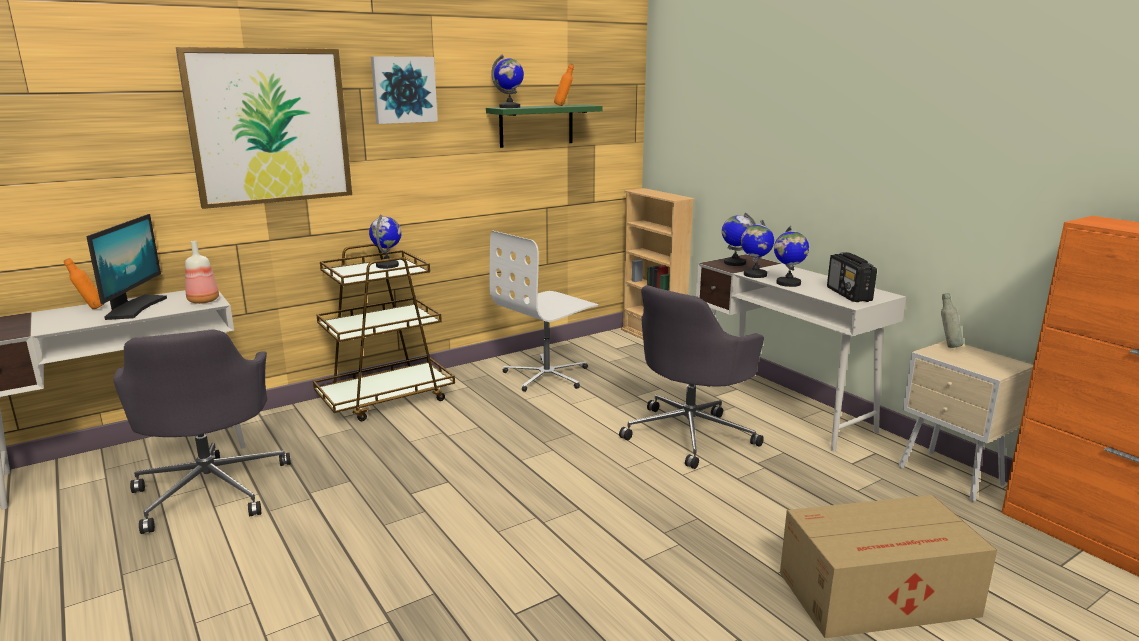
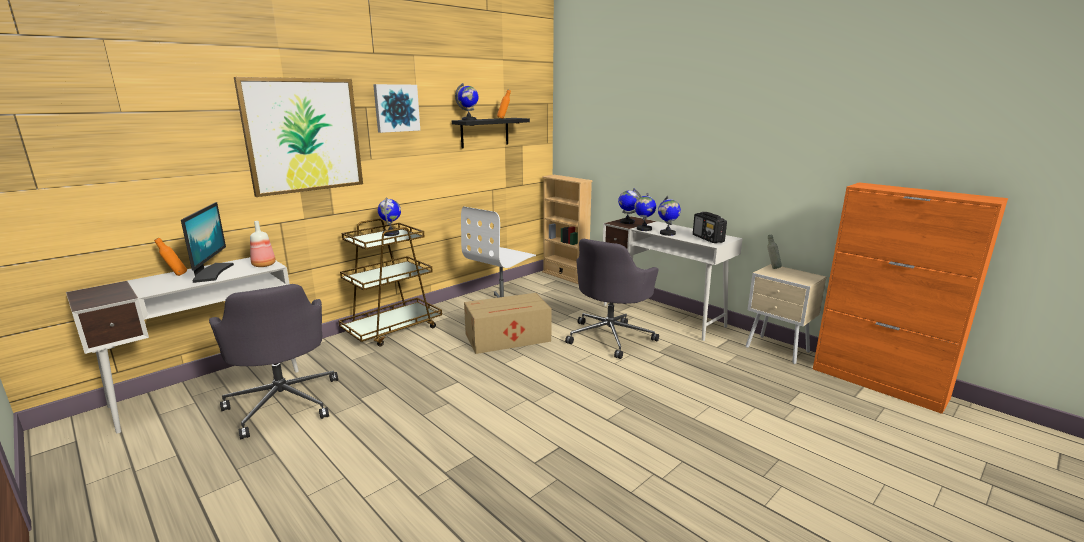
camera: 10 degrees left, 0 degrees up
green shelf [486,105,603,148] -> black shelf [452,118,530,148]
cardboard box [780,495,997,638] -> cardboard box moved to [464,293,552,354]

